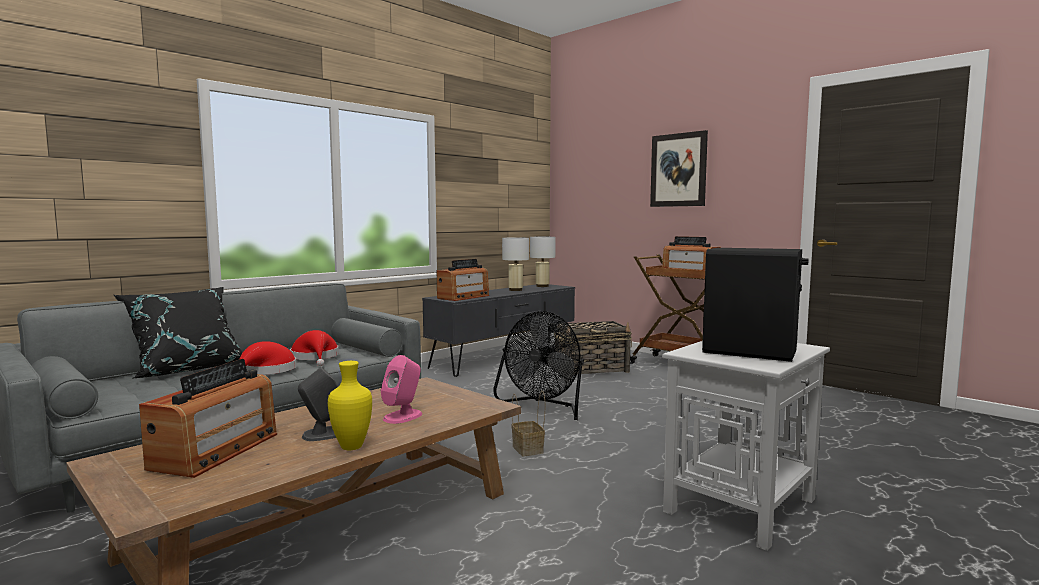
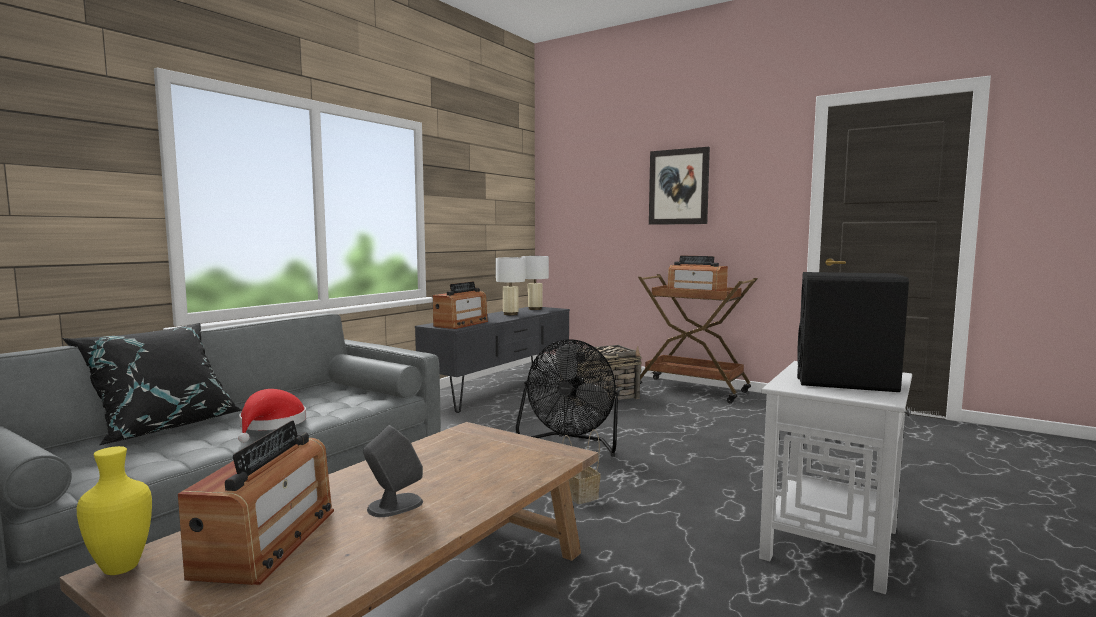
camera: 10 degrees left, 0 degrees up
red hat [290,330,339,366] -> none
yellow vase [328,361,372,450] -> yellow vase moved to [77,446,152,575]
pink speaker [381,355,422,424] -> none

